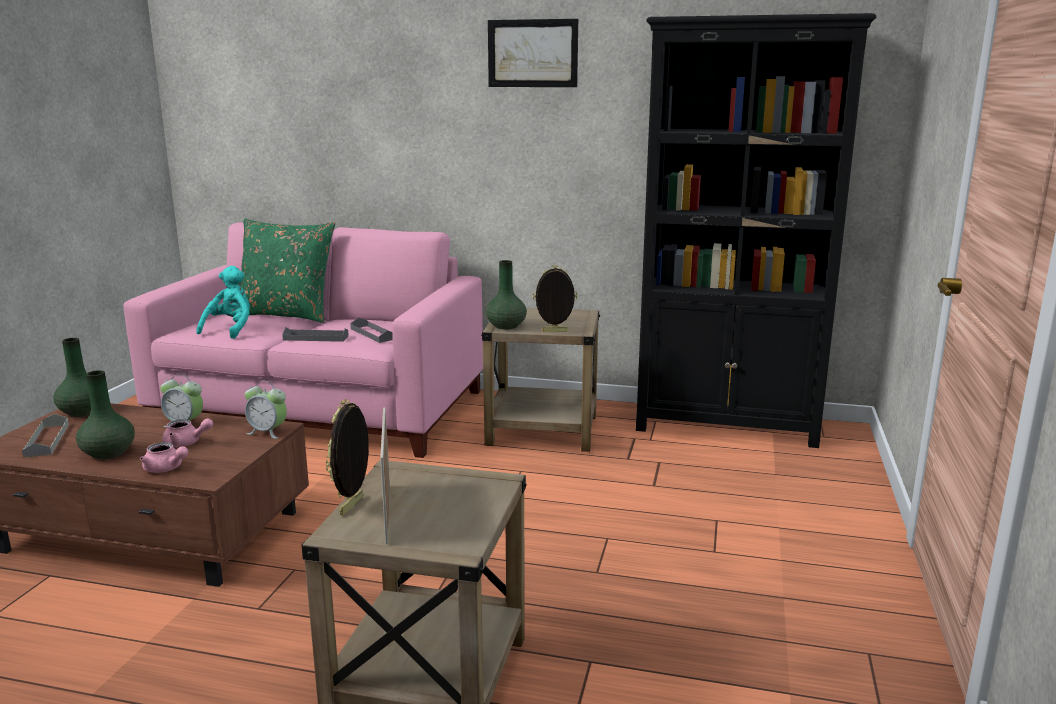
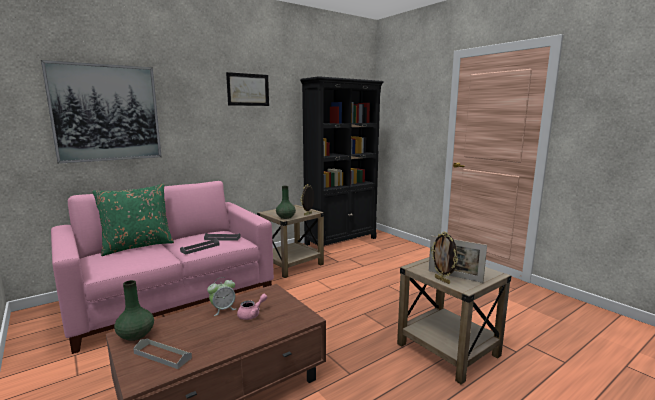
camera: 50 degrees left, 5 degrees down
green vase [76,370,135,459] -> none
pink teapot [140,442,188,473] -> none
turquoise plush toy [197,266,250,339] -> none
alarm clock [245,381,287,439] -> none
none -> picture [41,60,162,164]

